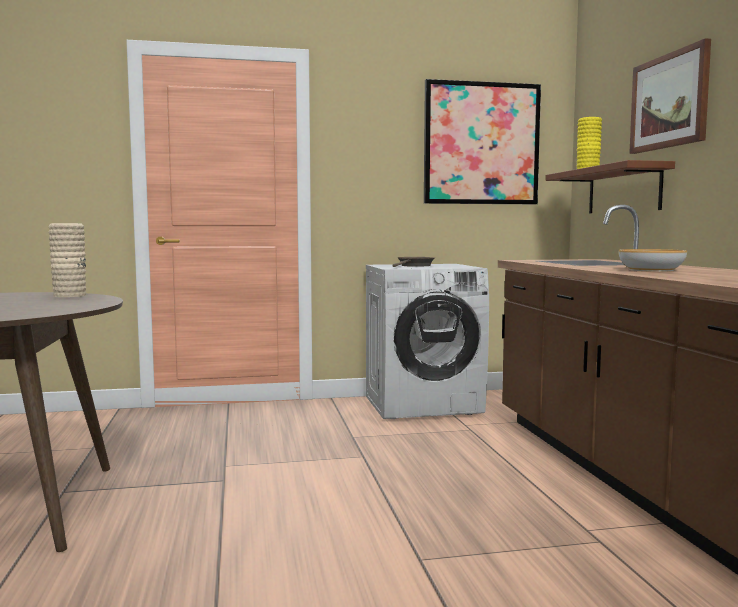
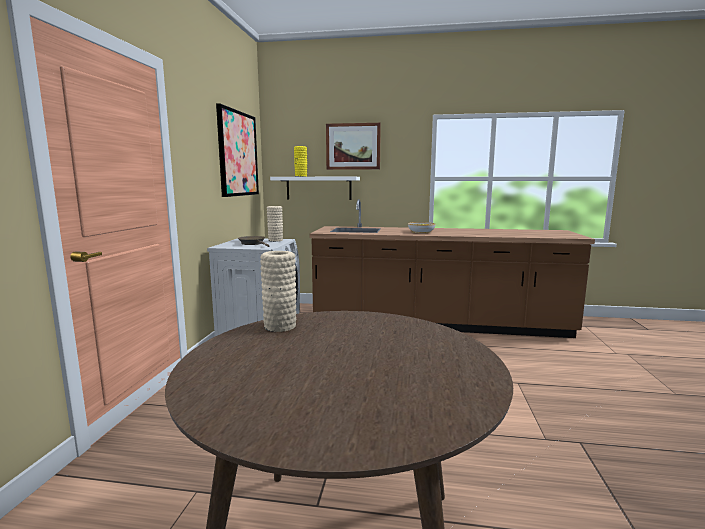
camera: 70 degrees left, 5 degrees up
brown shelf [545,160,675,213] -> white shelf [270,177,360,200]
none -> beige vase [267,206,283,242]

